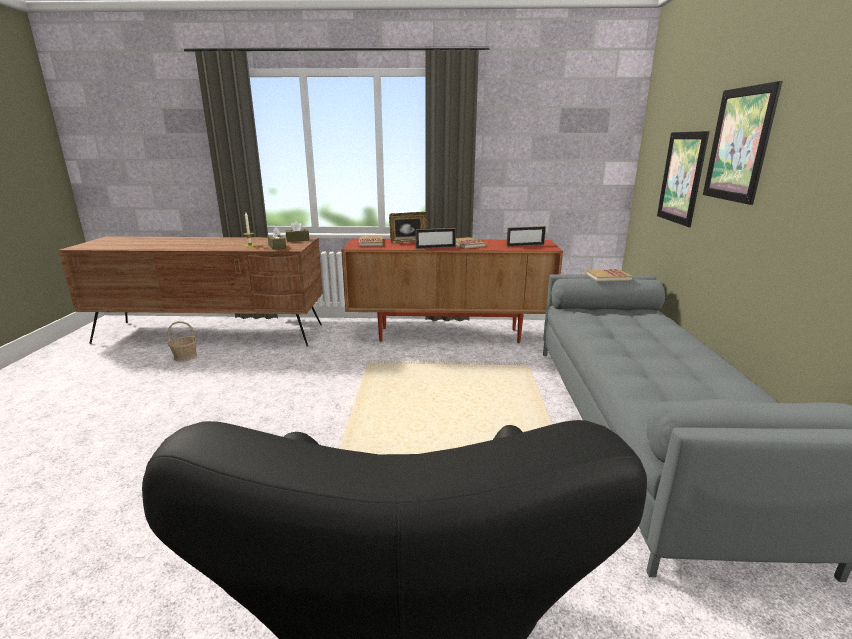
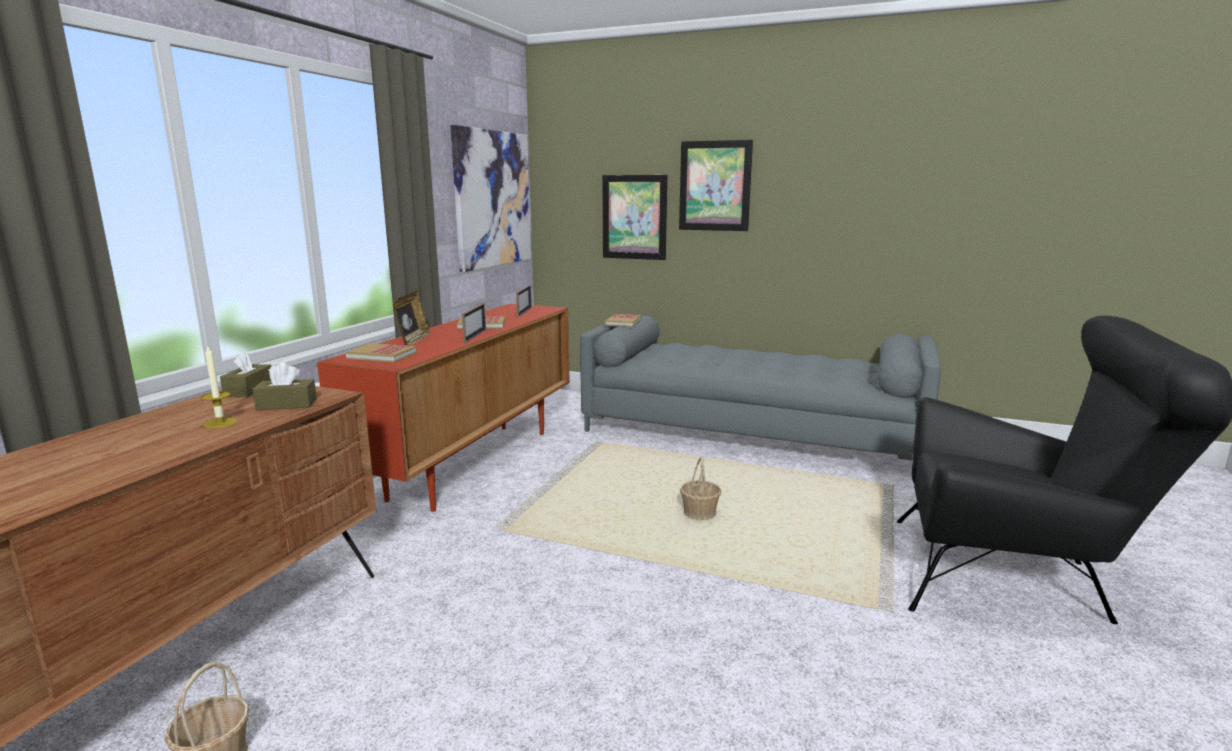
camera: 70 degrees left, 5 degrees down
none -> picture [451,125,531,272]
none -> basket [680,456,722,520]

